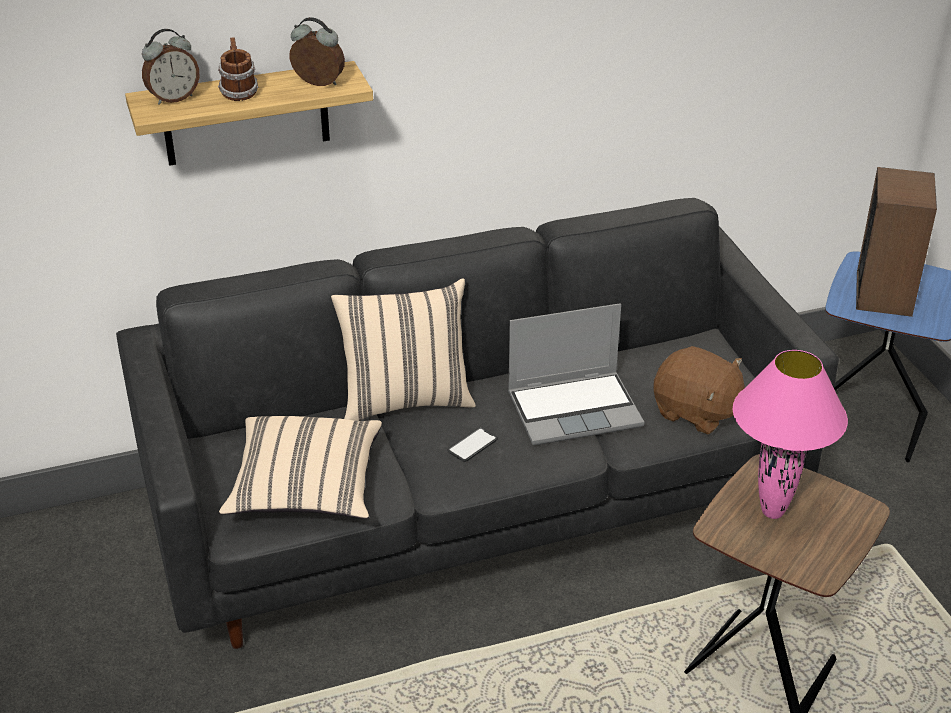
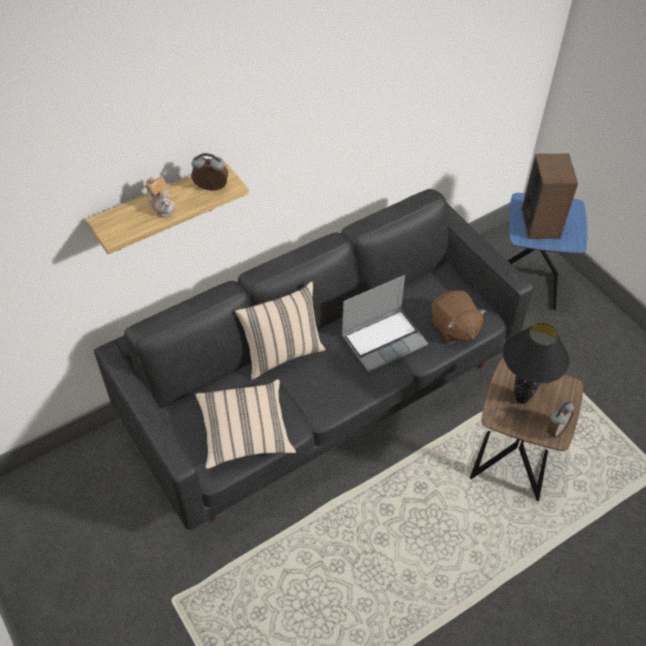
camera: 15 degrees left, 15 degrees up
alarm clock [142,29,199,105] -> alarm clock moved to [547,401,574,438]
mug [218,37,258,101] -> teapot [145,177,175,218]
phone [447,427,498,462] -> none
brown plush toy [653,346,745,434] -> brown plush toy turned 45 degrees clockwise [431,290,486,344]
pink table lamp [733,350,848,519] -> black table lamp [503,323,570,404]

